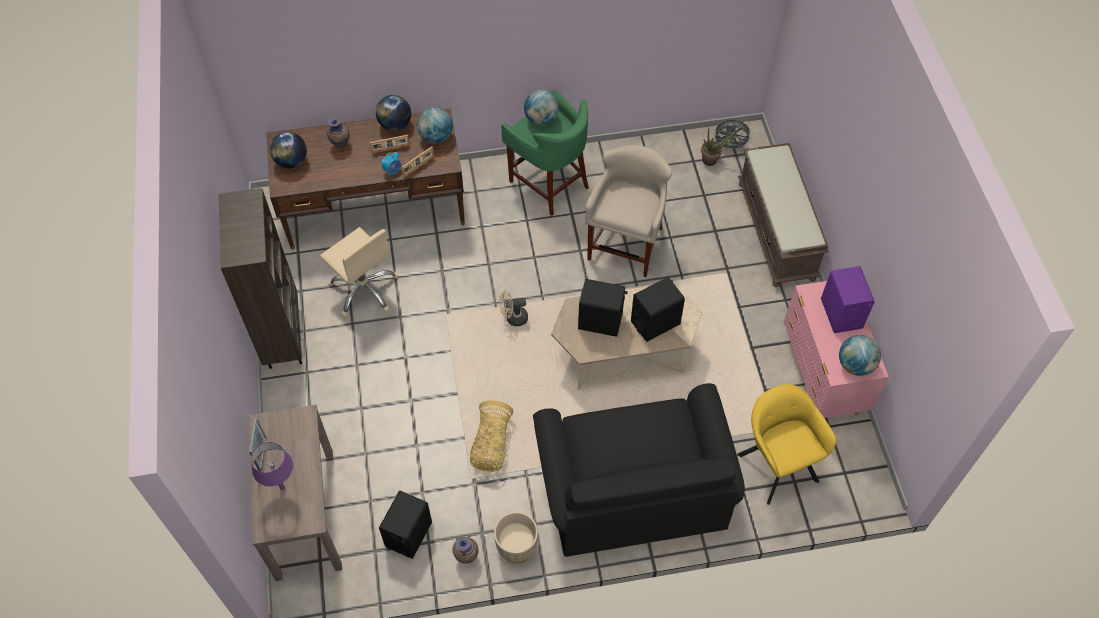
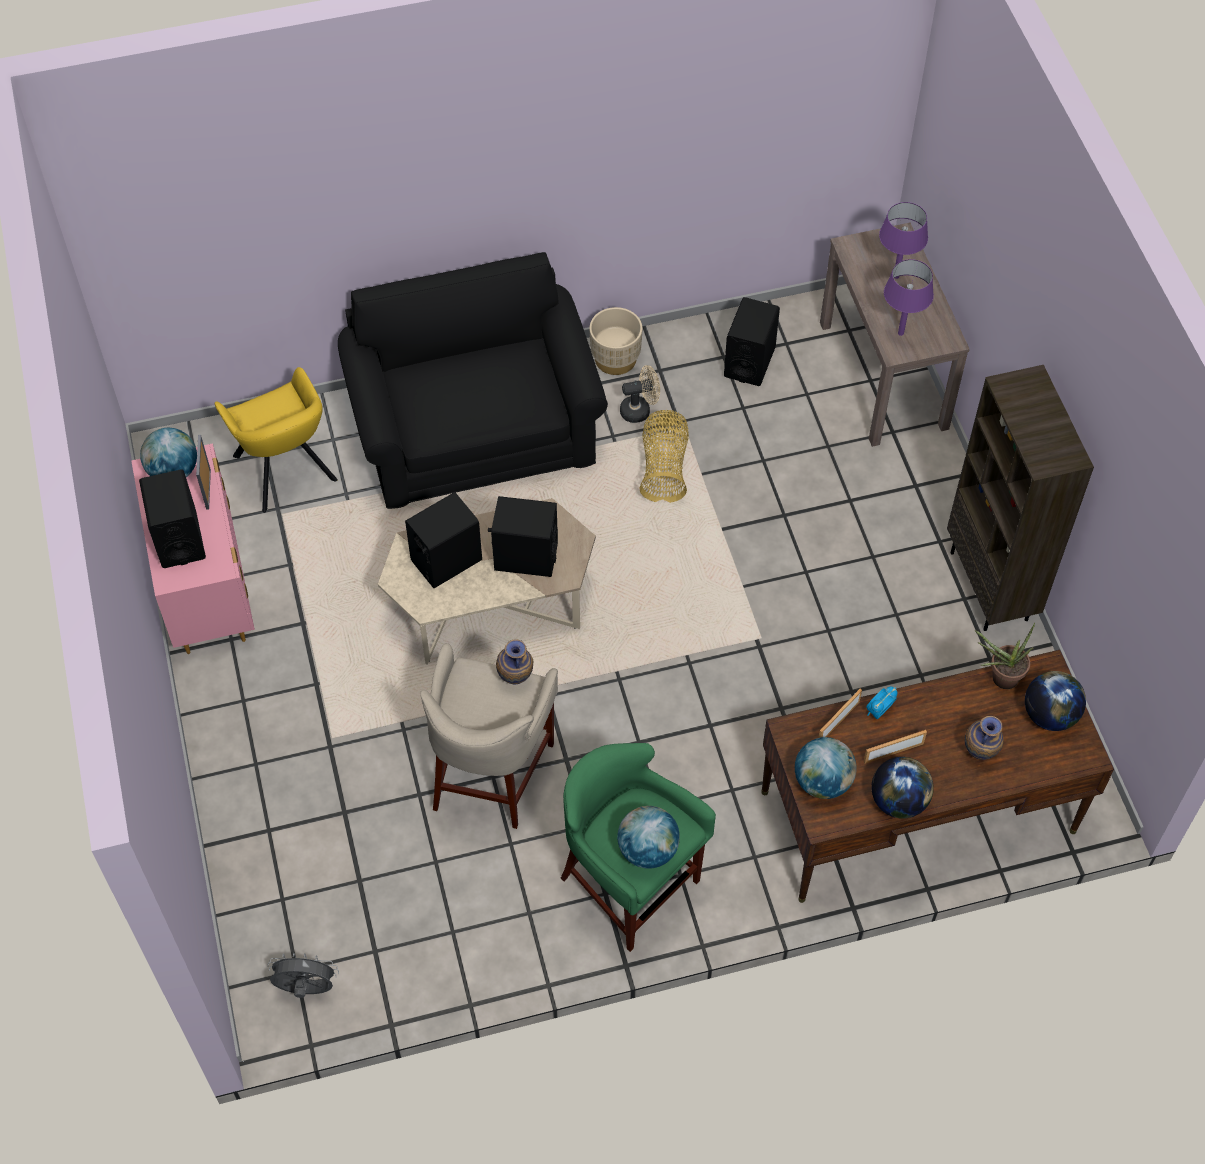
camera: 175 degrees right, 0 degrees up
picture frame [249,417,267,472] -> picture frame moved to [196,435,211,510]
beige office chair [320,227,399,317] -> none
vase [452,537,478,564] -> vase moved to [496,639,533,684]
beige fan [499,290,528,326] -> beige fan moved to [620,365,660,423]
potted plant [701,124,743,166] -> potted plant moved to [975,623,1035,689]
brown bench [738,143,829,287] -> none
purple speaker [821,266,875,333] -> black speaker [139,469,206,568]
none -> purple table lamp [884,259,934,336]

